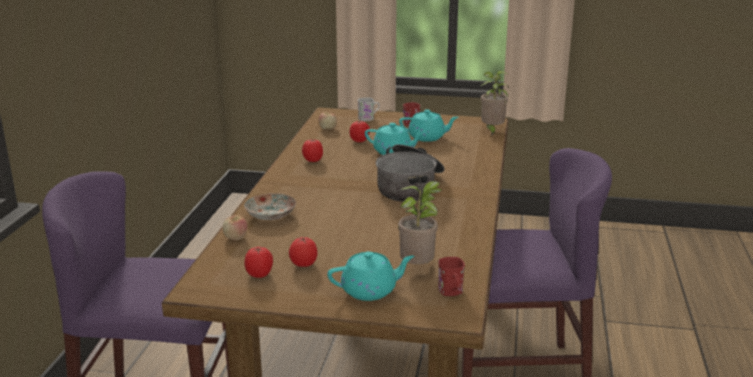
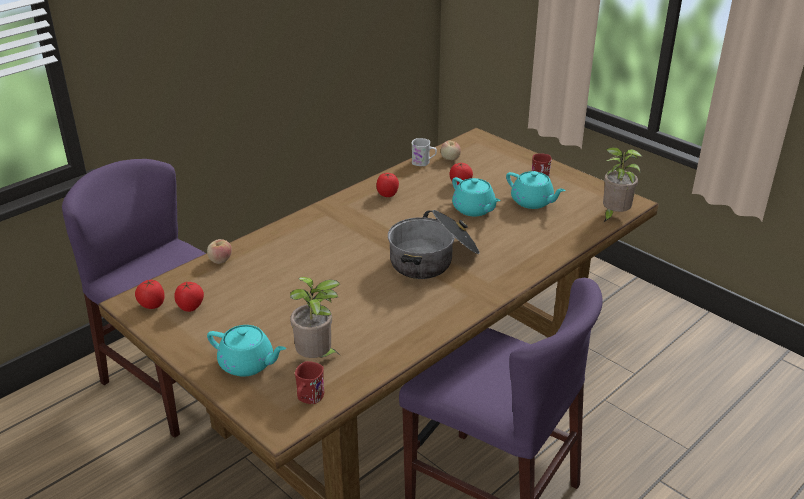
camera: 35 degrees right, 10 degrees up
plate [244,193,296,220] -> none
tomato [289,236,317,267] -> tomato moved to [135,280,165,309]
white mug [358,98,380,121] -> white mug moved to [411,138,437,166]

